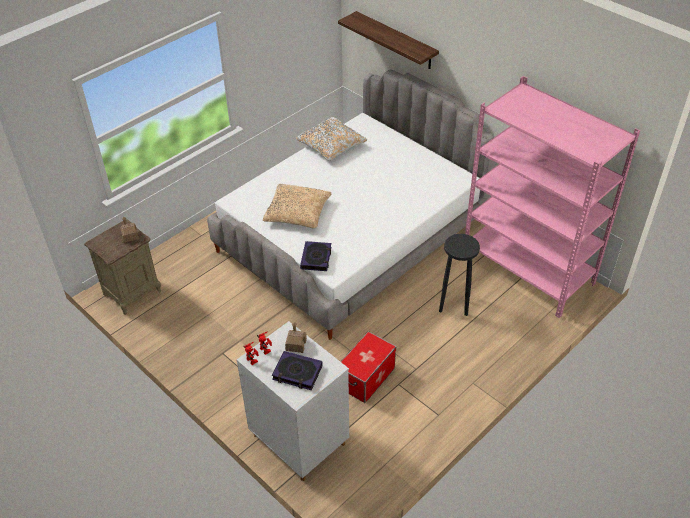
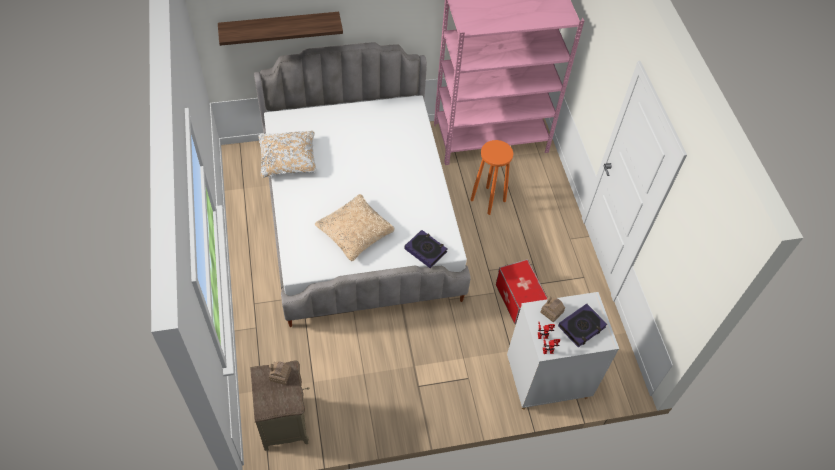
camera: 60 degrees left, 10 degrees up
black stool [439,234,480,316] -> orange stool [471,140,513,215]

